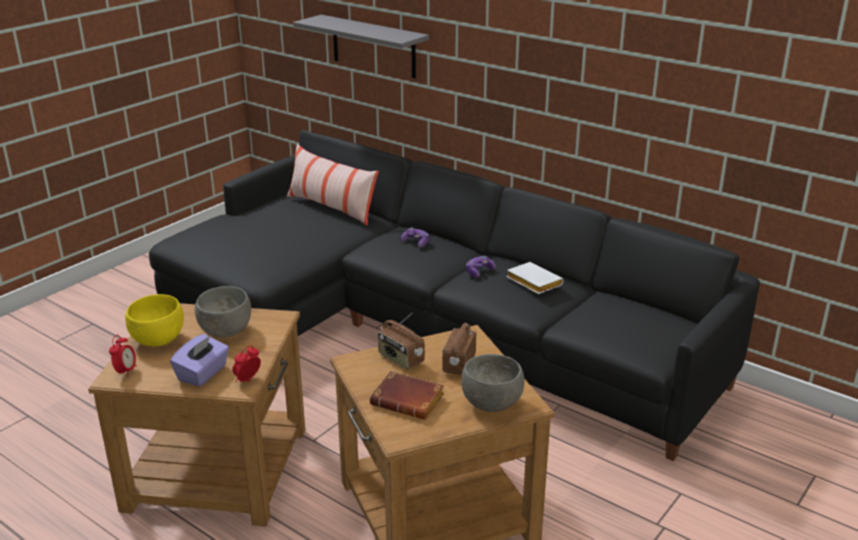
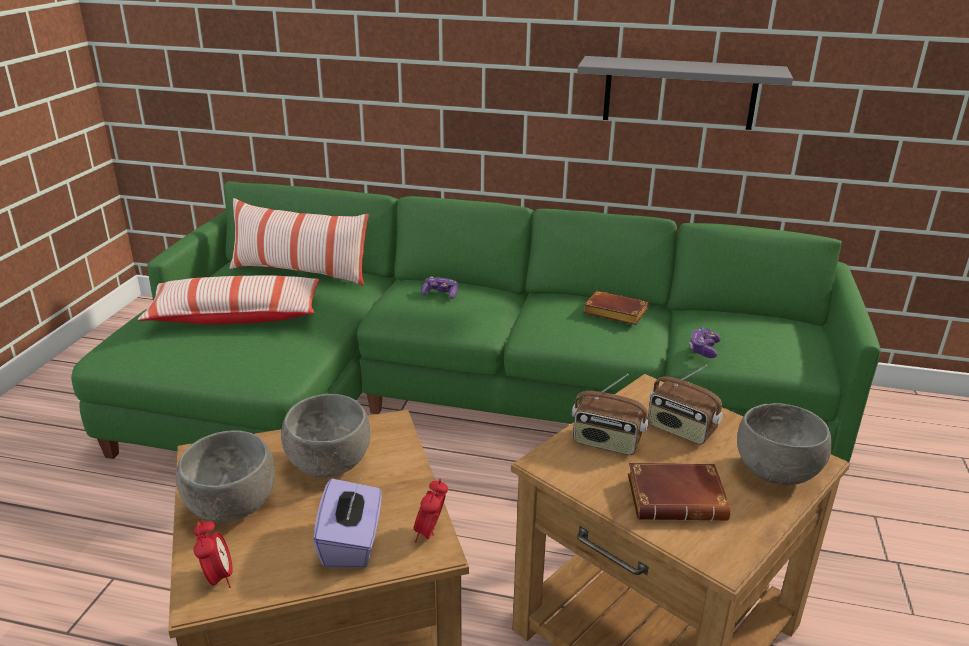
camera: 25 degrees left, 0 degrees up
yellow bowl [125,294,184,346] -> grey bowl [176,430,275,523]
black sofa [149,130,760,461] -> green sofa [71,181,881,462]
grey shelf [293,15,429,79] -> grey shelf moved to [577,56,793,130]
radio [442,323,476,375] -> radio turned 45 degrees counterclockwise [648,365,723,444]
game controller [466,256,496,278] -> game controller moved to [689,327,721,358]
white book [506,262,563,294] -> brown book [583,291,649,325]
none -> pillow [138,275,319,325]

